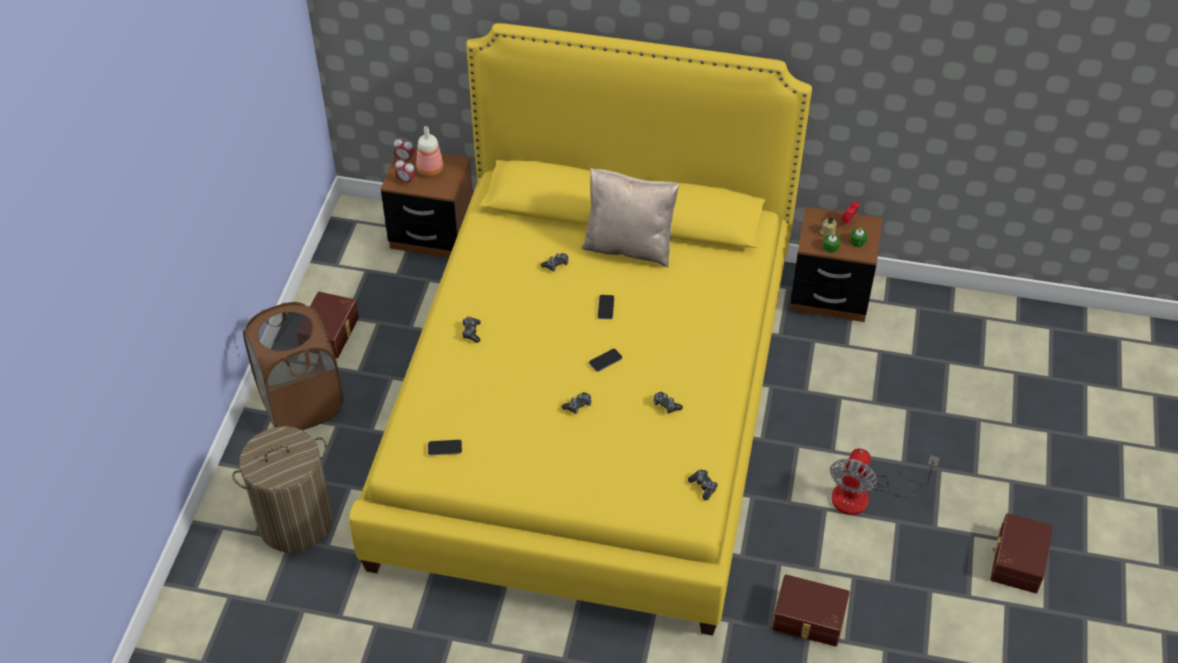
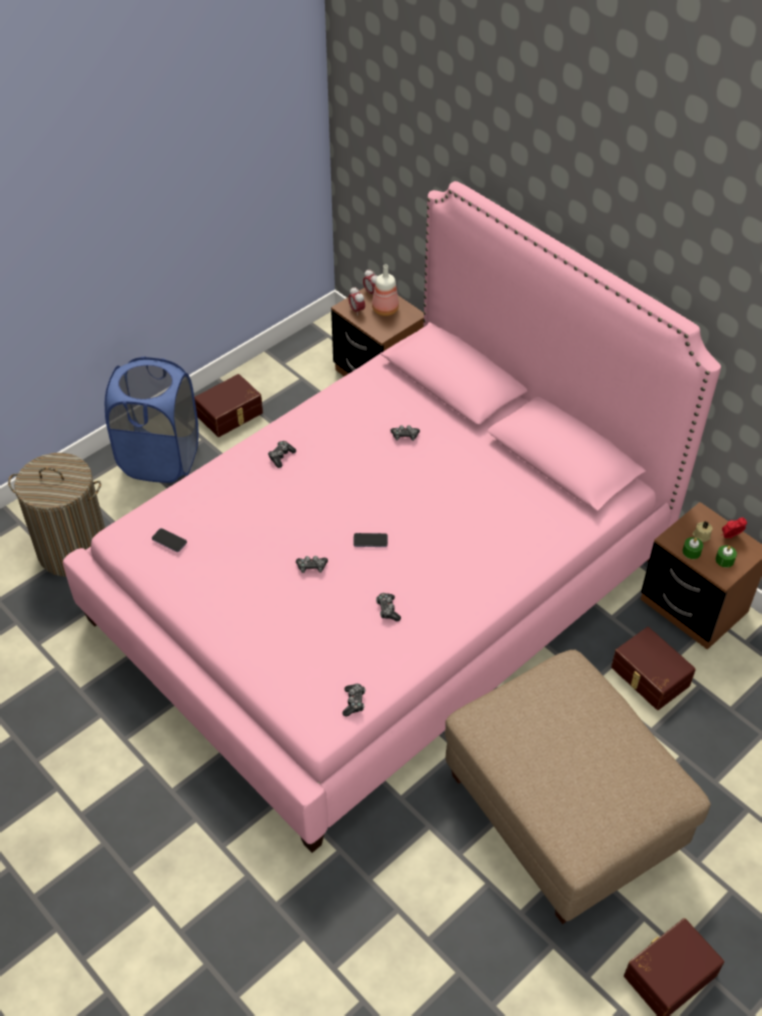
camera: 35 degrees right, 0 degrees up
brown laundry basket [243,302,344,430] -> blue laundry basket [105,357,198,483]
yellow bed [349,23,812,636] -> pink bed [63,181,721,853]
beige pillow [581,168,679,267] -> none
phone [598,295,614,319] -> none
brown storage box [772,574,850,646] -> brown storage box moved to [611,627,696,710]
fan [830,448,940,515] -> beige ottoman [445,650,711,924]

